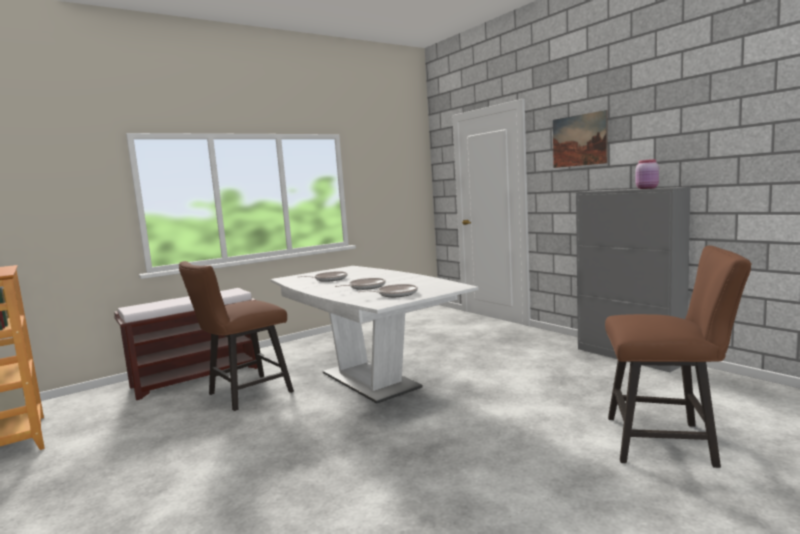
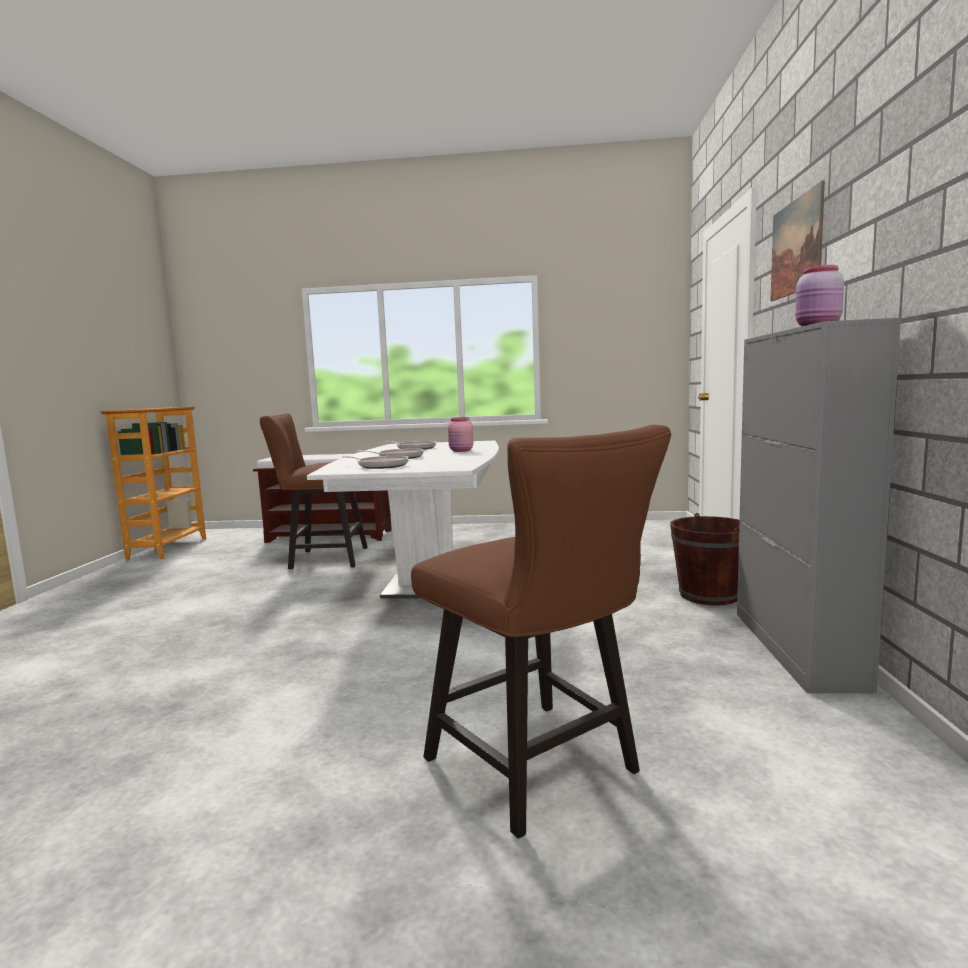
camera: 40 degrees right, 0 degrees up
none -> pink jar [448,417,473,452]
none -> brown bucket [670,513,739,605]

